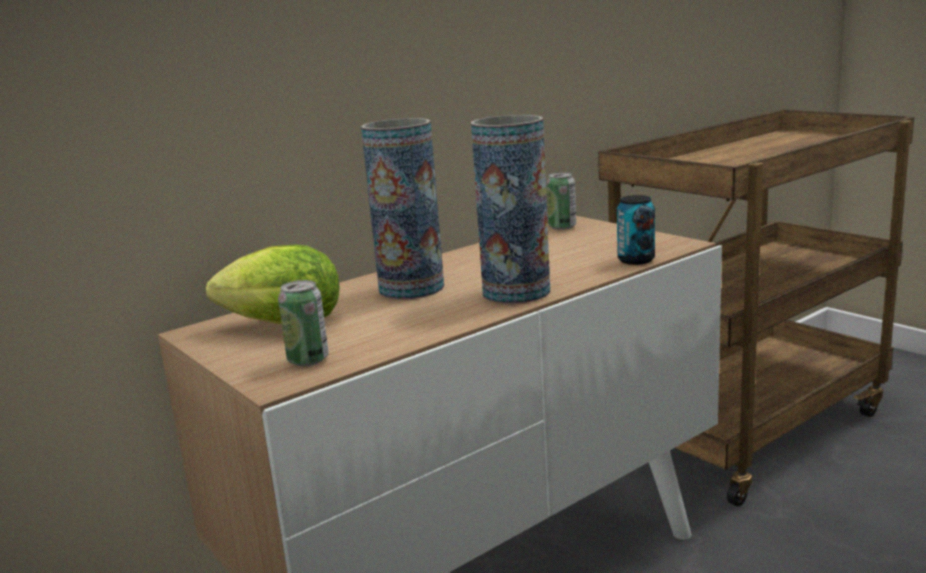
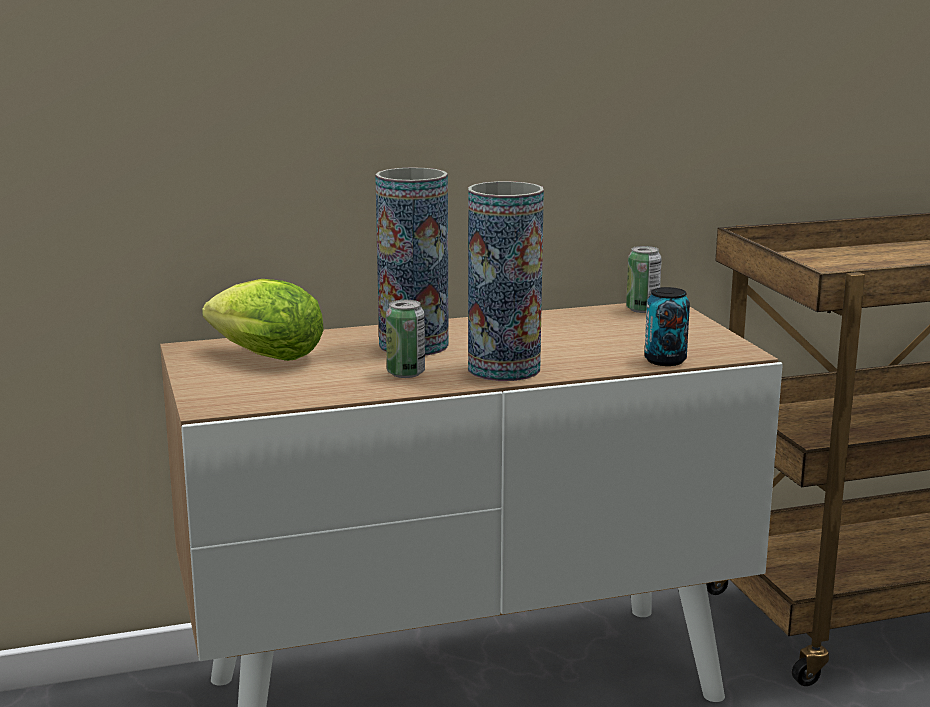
camera: 20 degrees right, 0 degrees up
can [278,280,329,366] -> can moved to [386,300,425,378]

